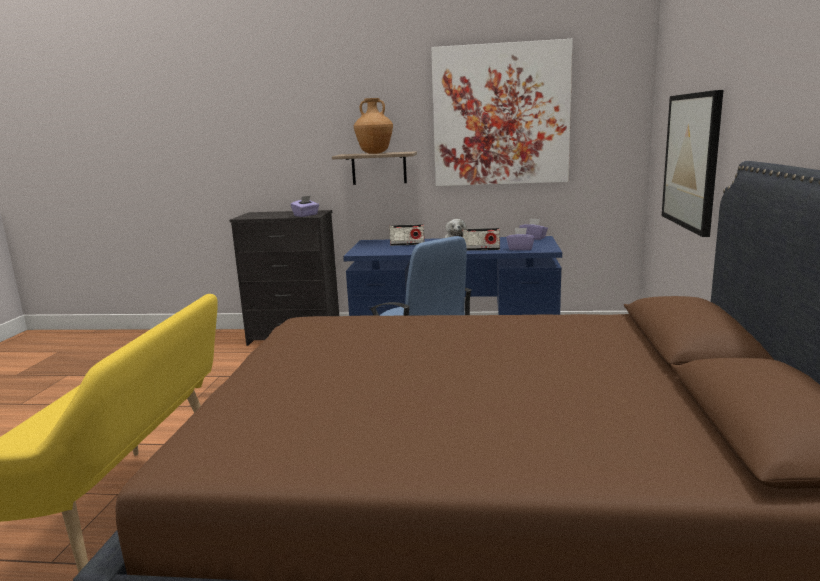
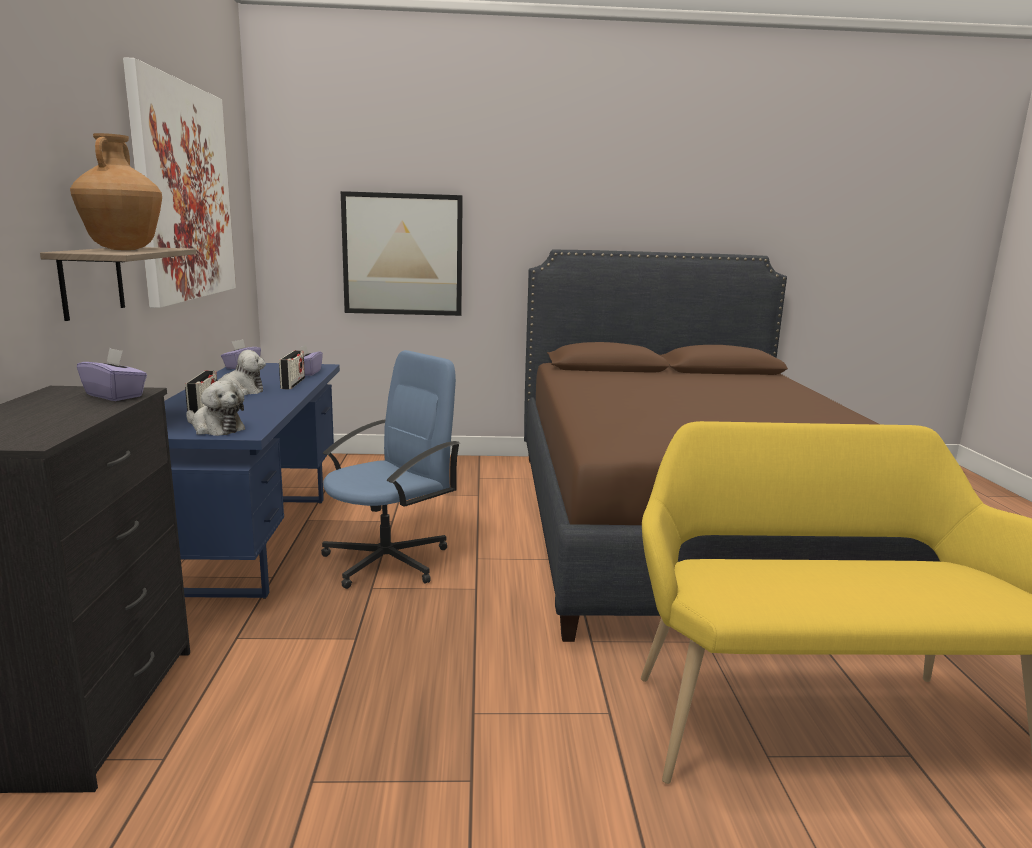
camera: 100 degrees left, 0 degrees up
none -> plush toy [186,381,245,436]

